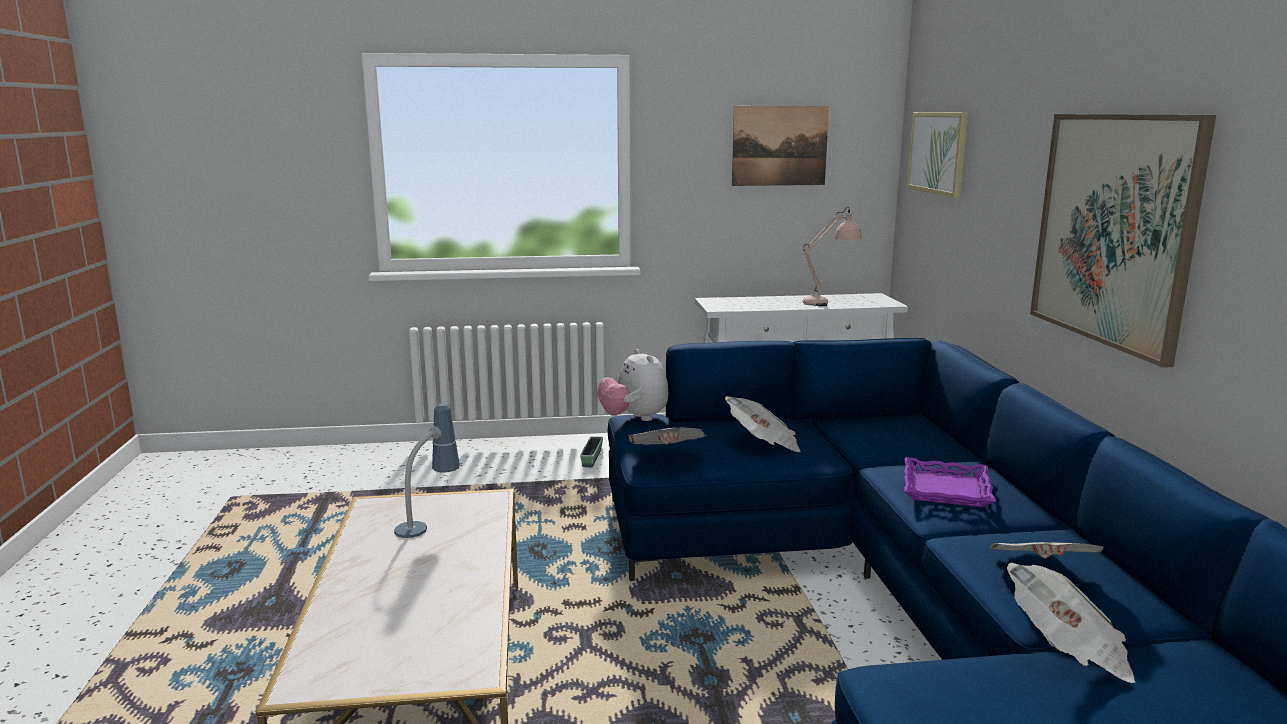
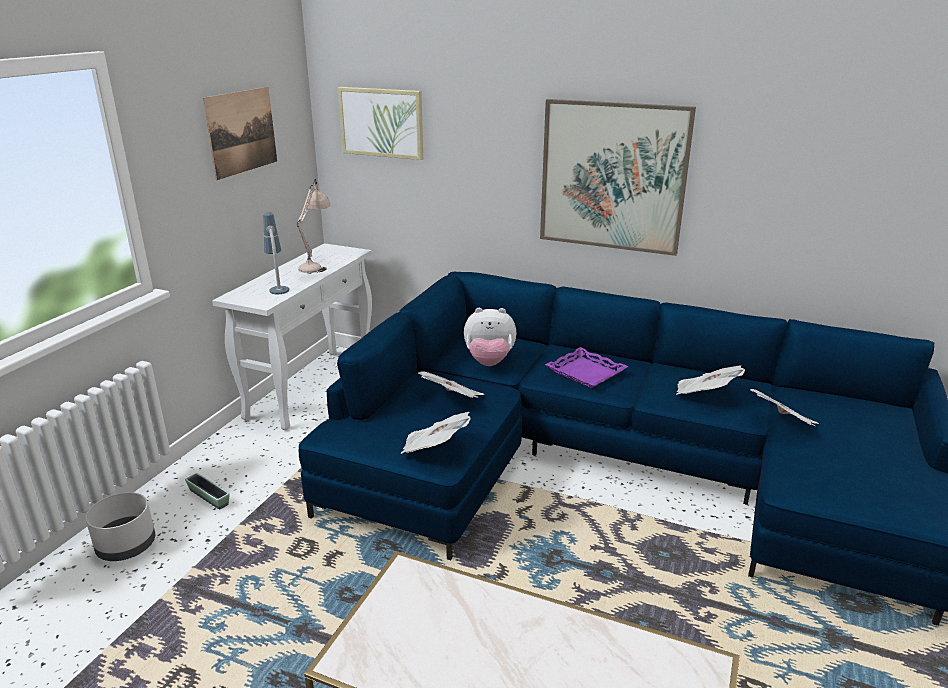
camera: 60 degrees left, 10 degrees up
table lamp [394,404,460,538] -> table lamp moved to [263,211,289,294]
plush toy [598,349,668,421] -> plush toy moved to [464,308,516,366]
none -> grey planter [85,492,155,561]

